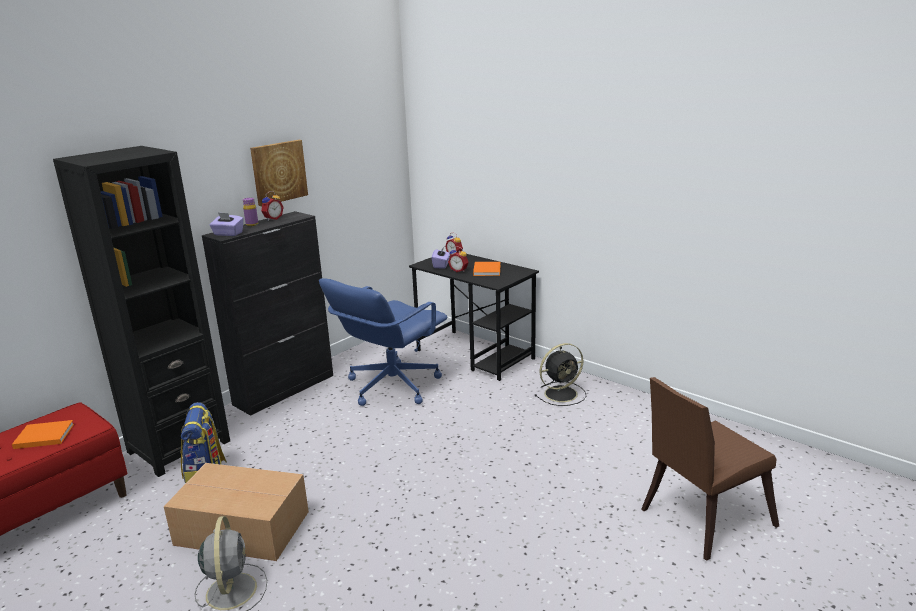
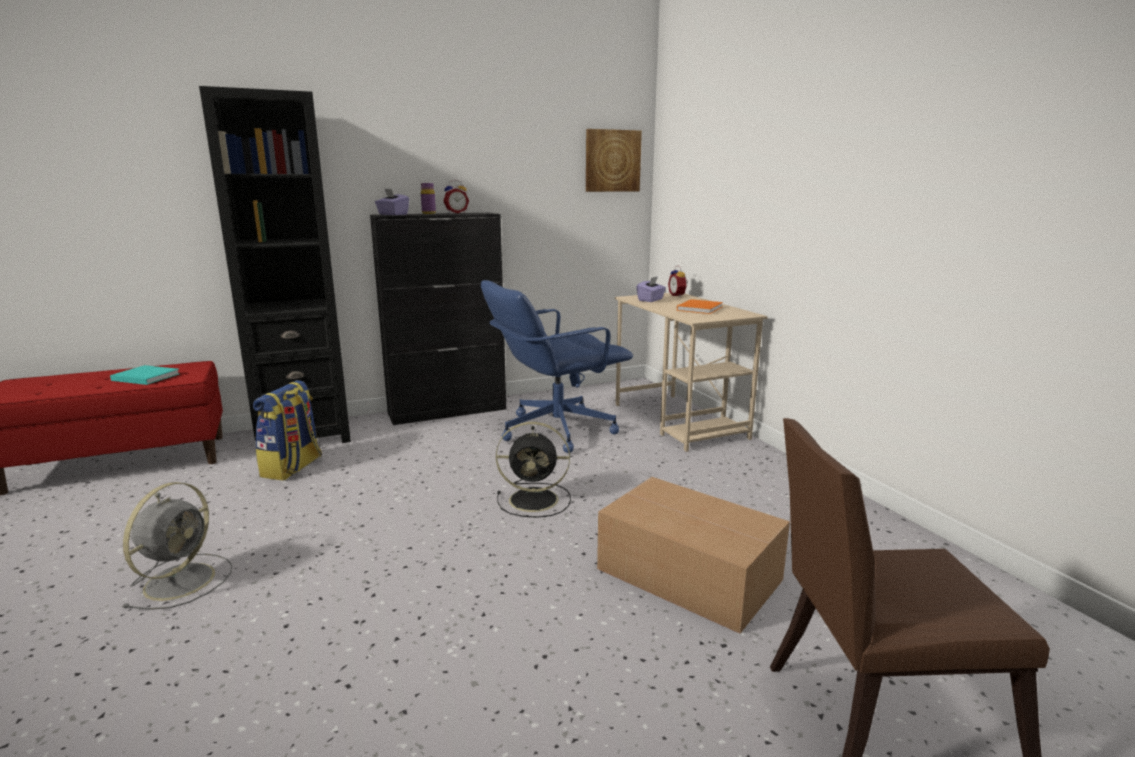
camera: 25 degrees right, 5 degrees down
orange book [12,420,74,449] -> turquoise book [110,365,180,385]
cardboard box [164,463,309,561] -> cardboard box moved to [597,477,790,634]
picture [250,140,308,206] -> picture moved to [586,129,642,192]
black desk [409,254,539,381] -> beige desk [615,293,768,452]
alarm clock [448,246,469,272] -> none
black fan [534,343,586,406] -> black fan moved to [496,422,571,518]

